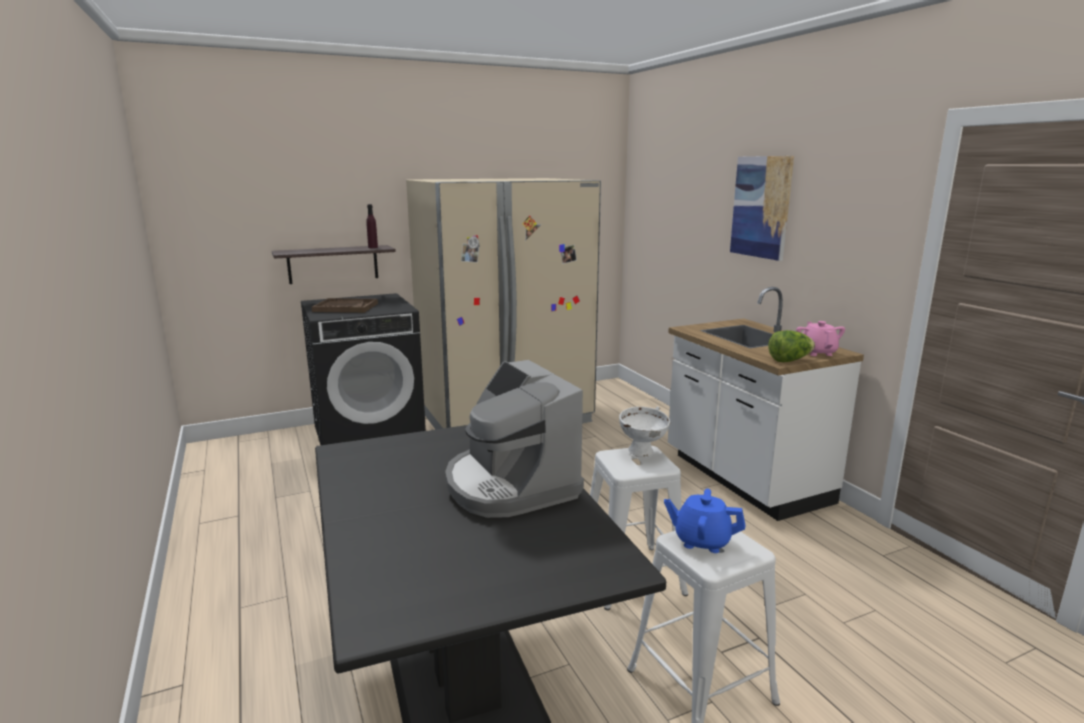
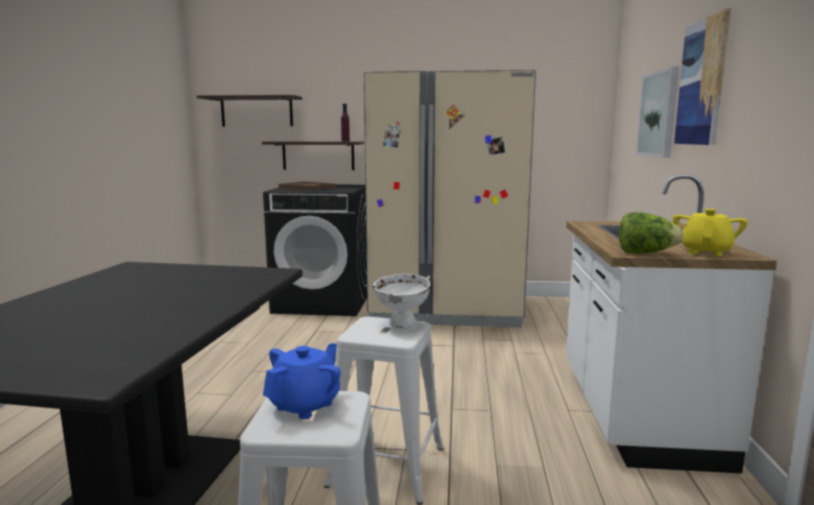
camera: 30 degrees right, 5 degrees down
coffee machine [445,360,584,518] -> none
blue teapot [664,489,746,553] -> blue teapot turned 75 degrees clockwise [263,343,341,419]
pink teapot [796,321,845,356] -> yellow teapot [673,209,748,257]
none -> shelf [197,95,302,126]
none -> picture [636,66,679,158]

